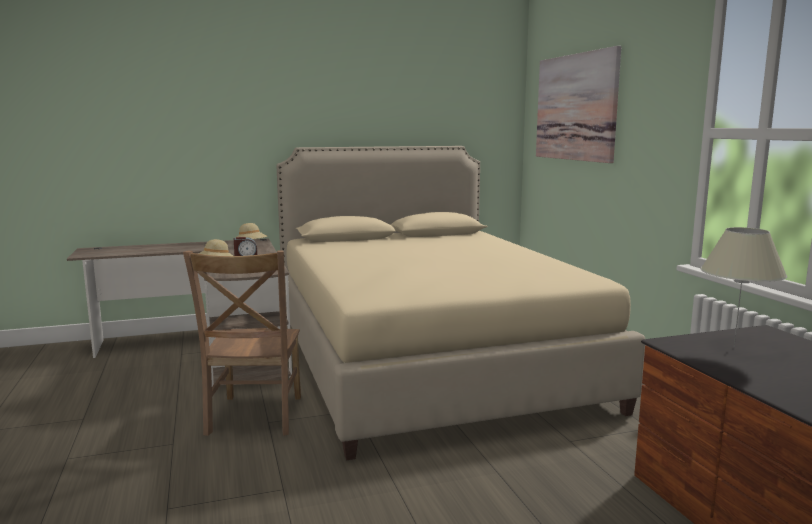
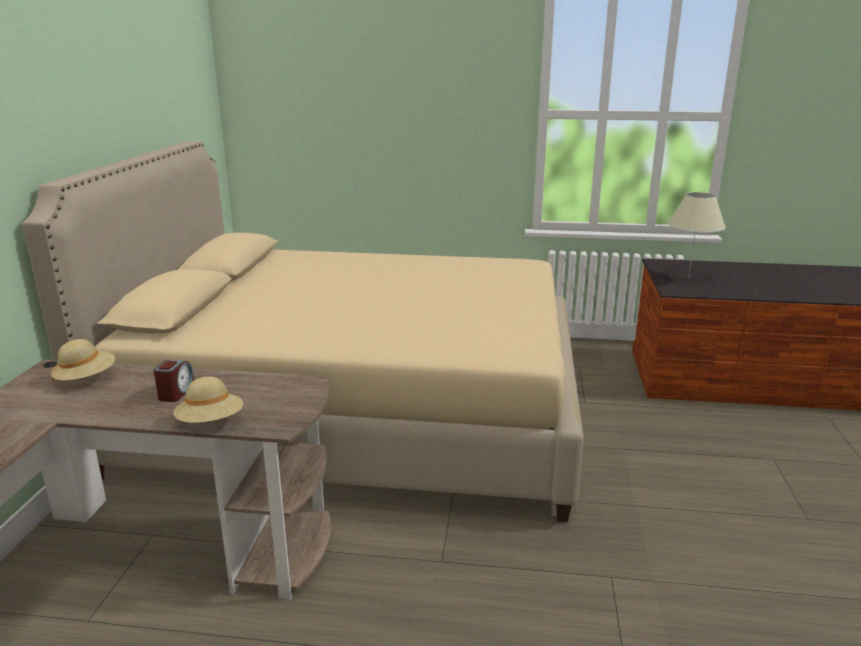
camera: 65 degrees left, 10 degrees up
brown chair [183,250,301,436] -> none
picture [536,46,621,163] -> none

